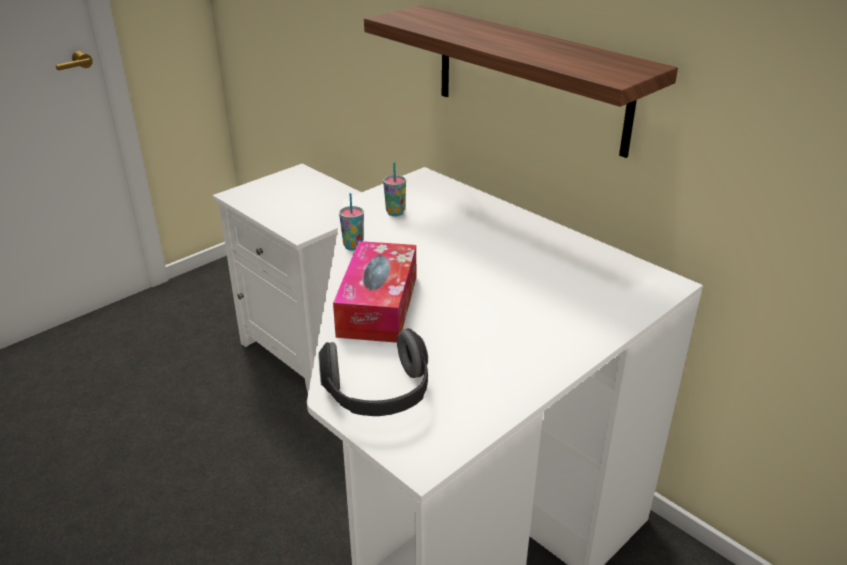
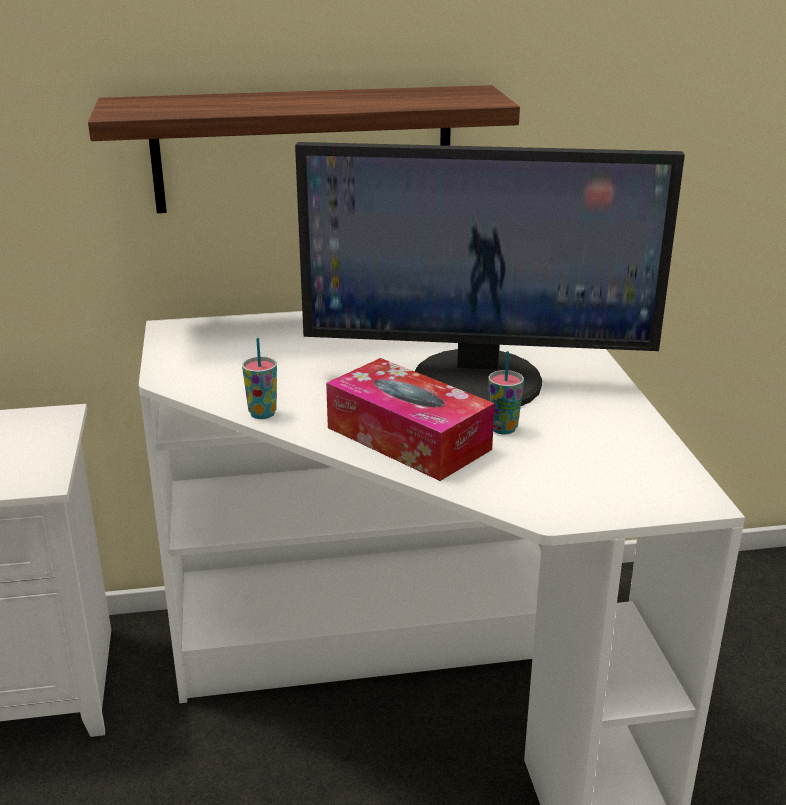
camera: 55 degrees left, 5 degrees down
headphones [318,328,428,416] -> none
cup [383,162,406,217] -> cup moved to [488,351,524,434]
none -> monitor [295,142,685,406]

